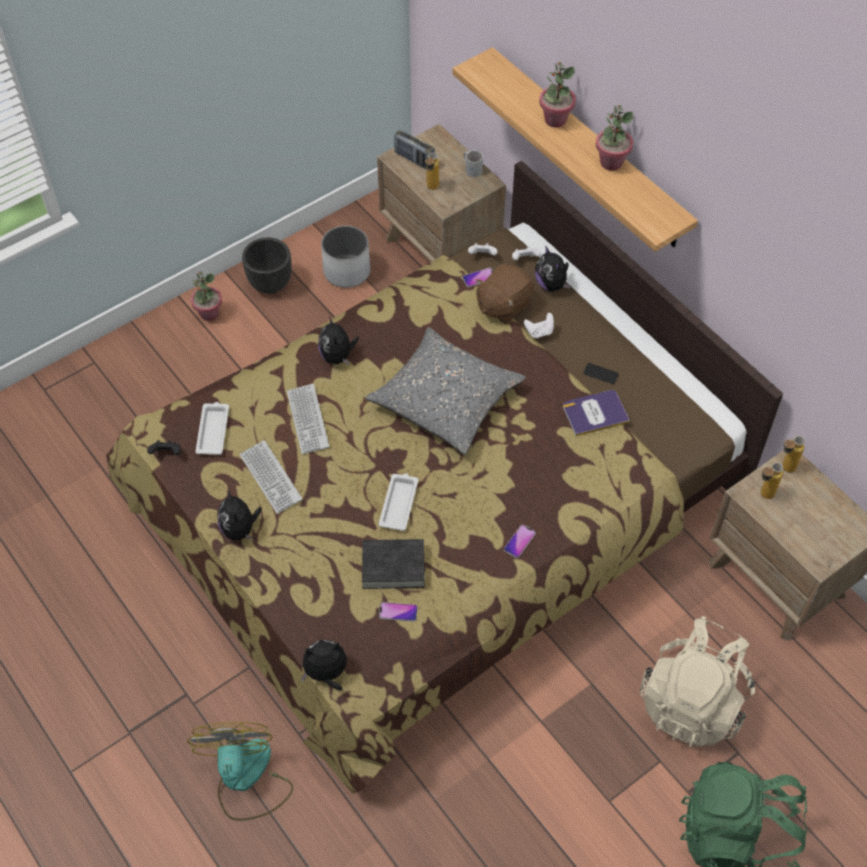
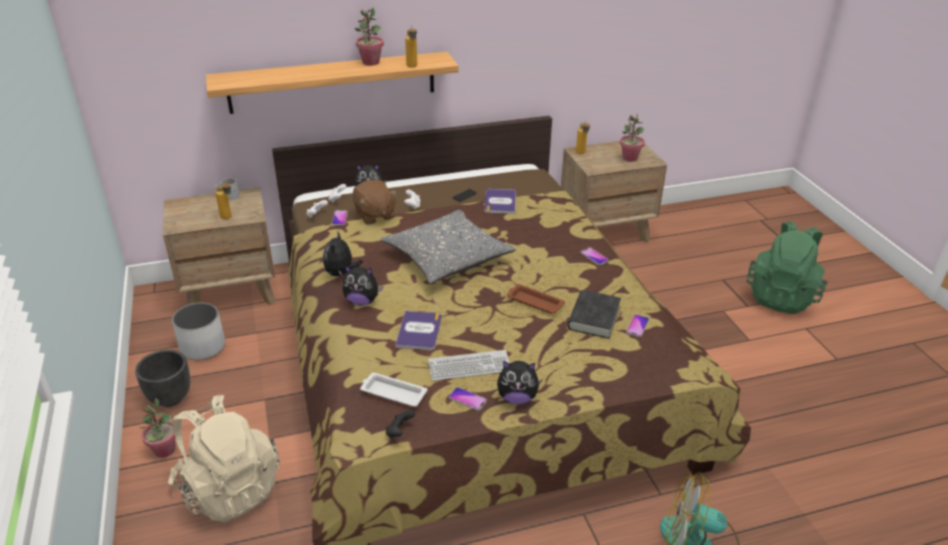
camera: 70 degrees left, 20 degrees down
keyboard [287,384,330,454] -> book [395,311,442,350]
plush toy [301,640,347,691] -> plush toy moved to [323,232,363,277]
white tray [379,474,418,531] -> brown tray [507,284,565,314]
radio [394,130,435,170] -> none
potted plant [539,62,576,128] -> potted plant moved to [620,114,645,162]
beige backpack [639,616,755,748] -> beige backpack moved to [168,395,280,522]
bottle [761,462,783,499] -> bottle moved to [405,25,417,68]
none -> phone [449,387,487,411]

